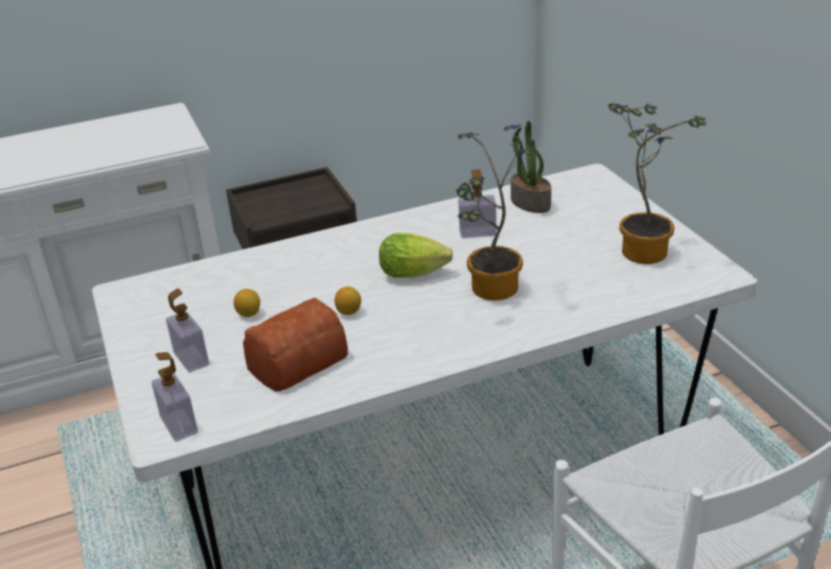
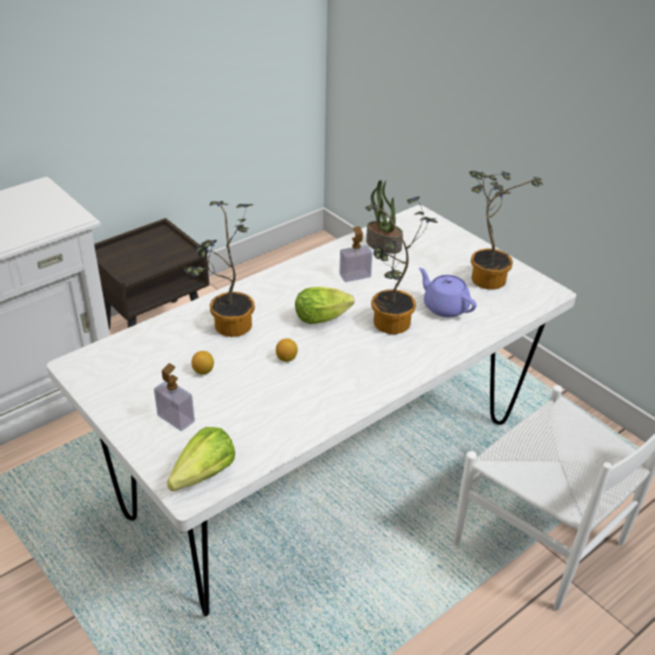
camera: 20 degrees left, 5 degrees up
soap dispenser [152,352,198,442] -> lettuce [167,427,235,491]
bread [243,298,348,391] -> none
none -> potted plant [184,201,255,337]
none -> purple teapot [419,267,477,317]

